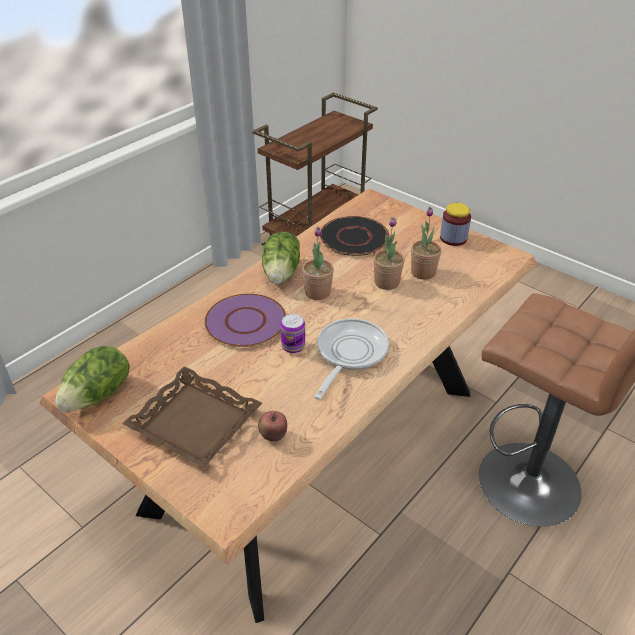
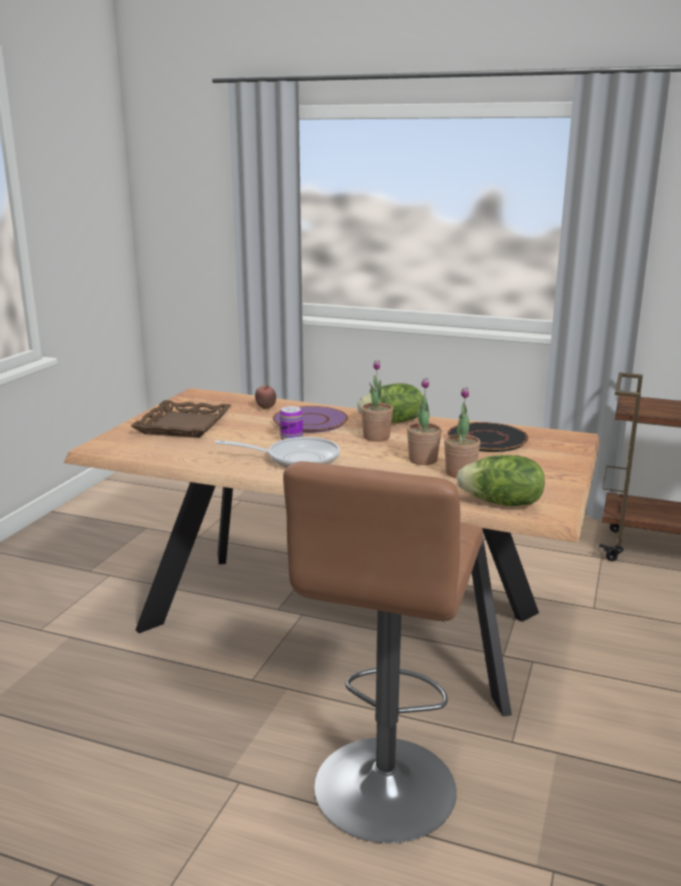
camera: 70 degrees right, 20 degrees down
lettuce [55,346,130,412] -> lettuce moved to [457,455,545,506]
apple [258,411,287,441] -> apple moved to [255,386,276,409]
jar [440,203,471,246] -> none

